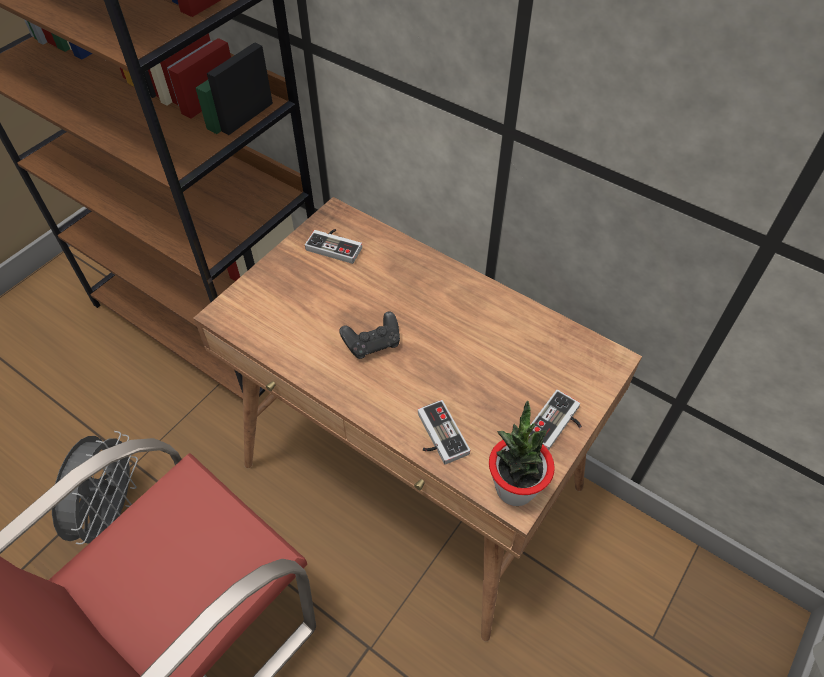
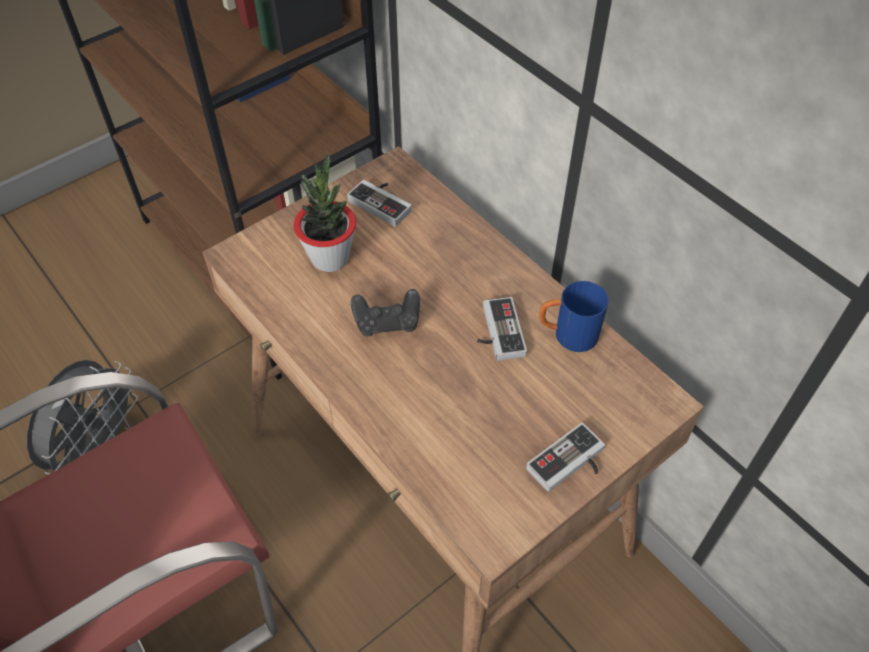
camera: 15 degrees right, 0 degrees up
game controller [418,400,470,465] -> game controller moved to [477,297,527,361]
potted plant [489,401,555,506] -> potted plant moved to [294,153,356,272]
none -> blue mug [539,281,609,352]

